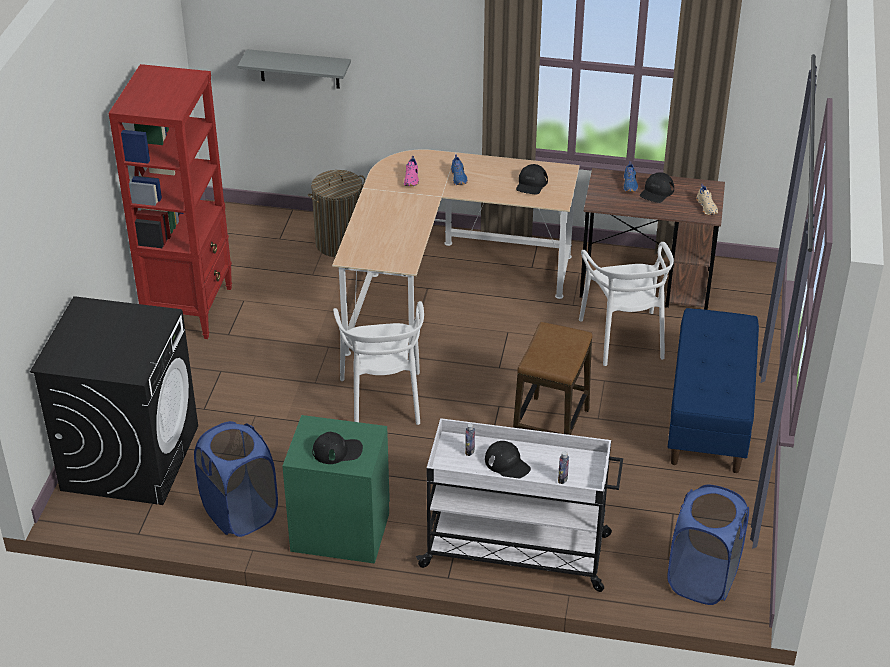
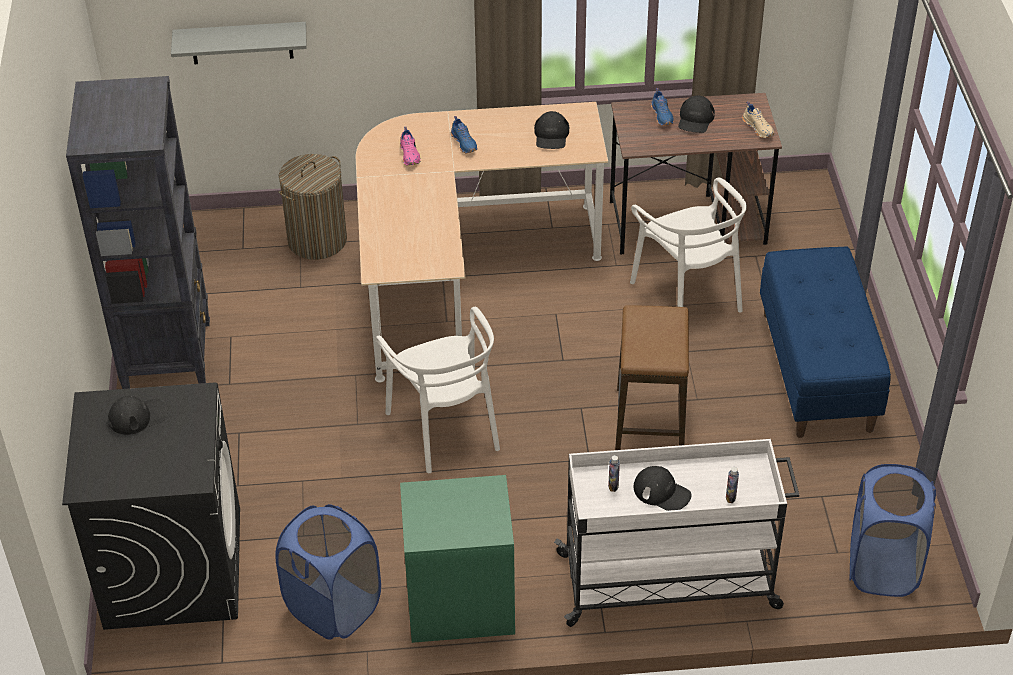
camera: 15 degrees left, 5 degrees up
red bookcase [109,64,232,339] -> black bookcase [66,76,210,389]
black cap [312,432,363,464] -> black cap moved to [108,396,168,435]

